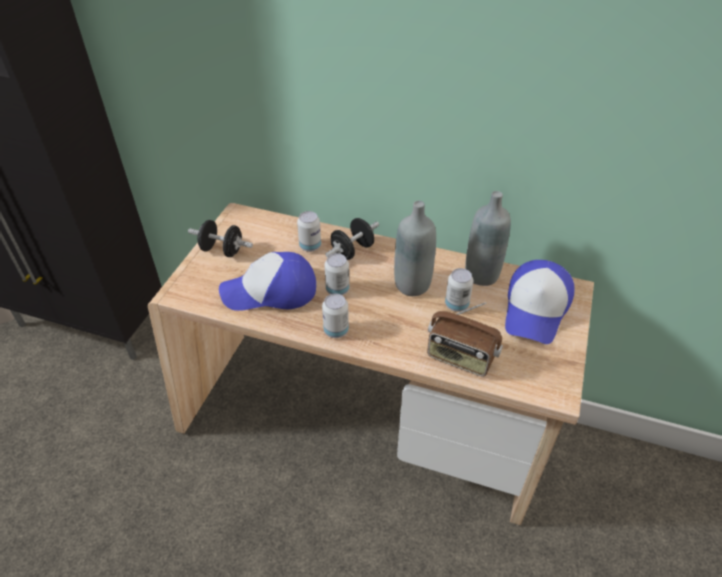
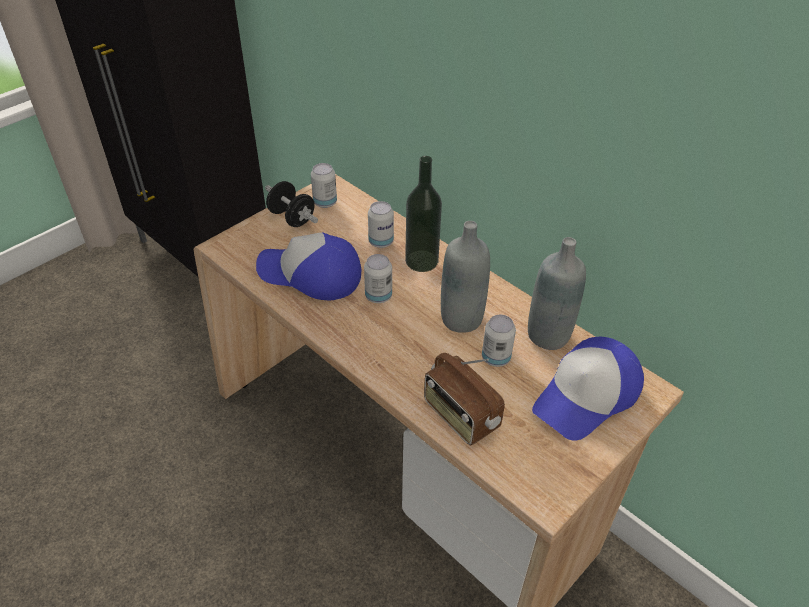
camera: 25 degrees right, 0 degrees up
can [322,293,349,338] -> can moved to [311,163,337,208]
black dumbbell [325,218,379,260] -> bottle [405,156,442,272]

